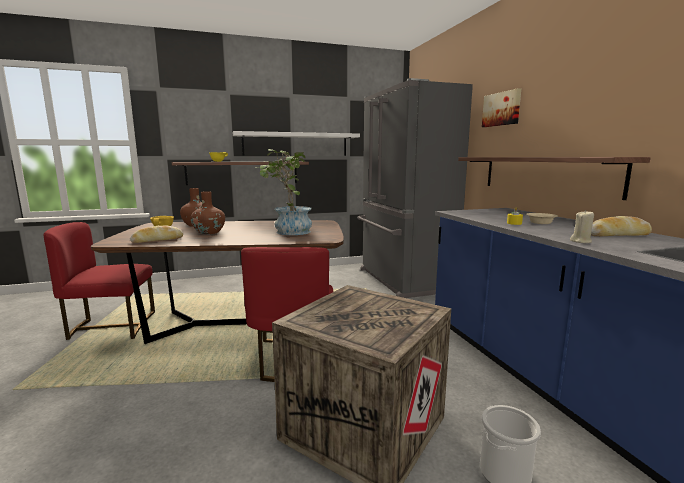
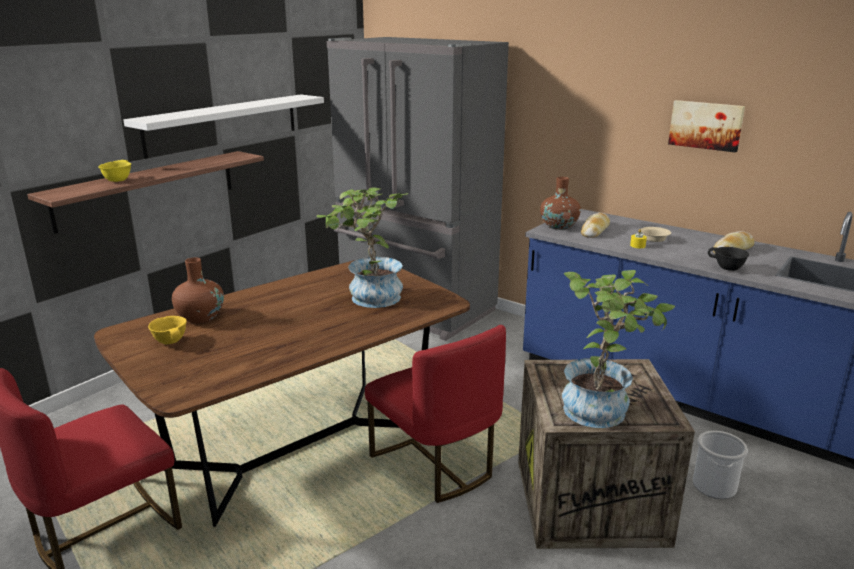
camera: 35 degrees left, 10 degrees up
bread [130,226,183,243] -> bread moved to [581,213,610,238]
brown vase [191,191,225,234] -> brown vase moved to [540,177,581,230]
shelf [458,157,651,200] -> none
picture [482,88,521,127] -> picture moved to [668,100,745,153]
beige candle [570,210,594,243] -> black bowl [708,247,749,271]
none -> potted plant [562,270,675,428]

